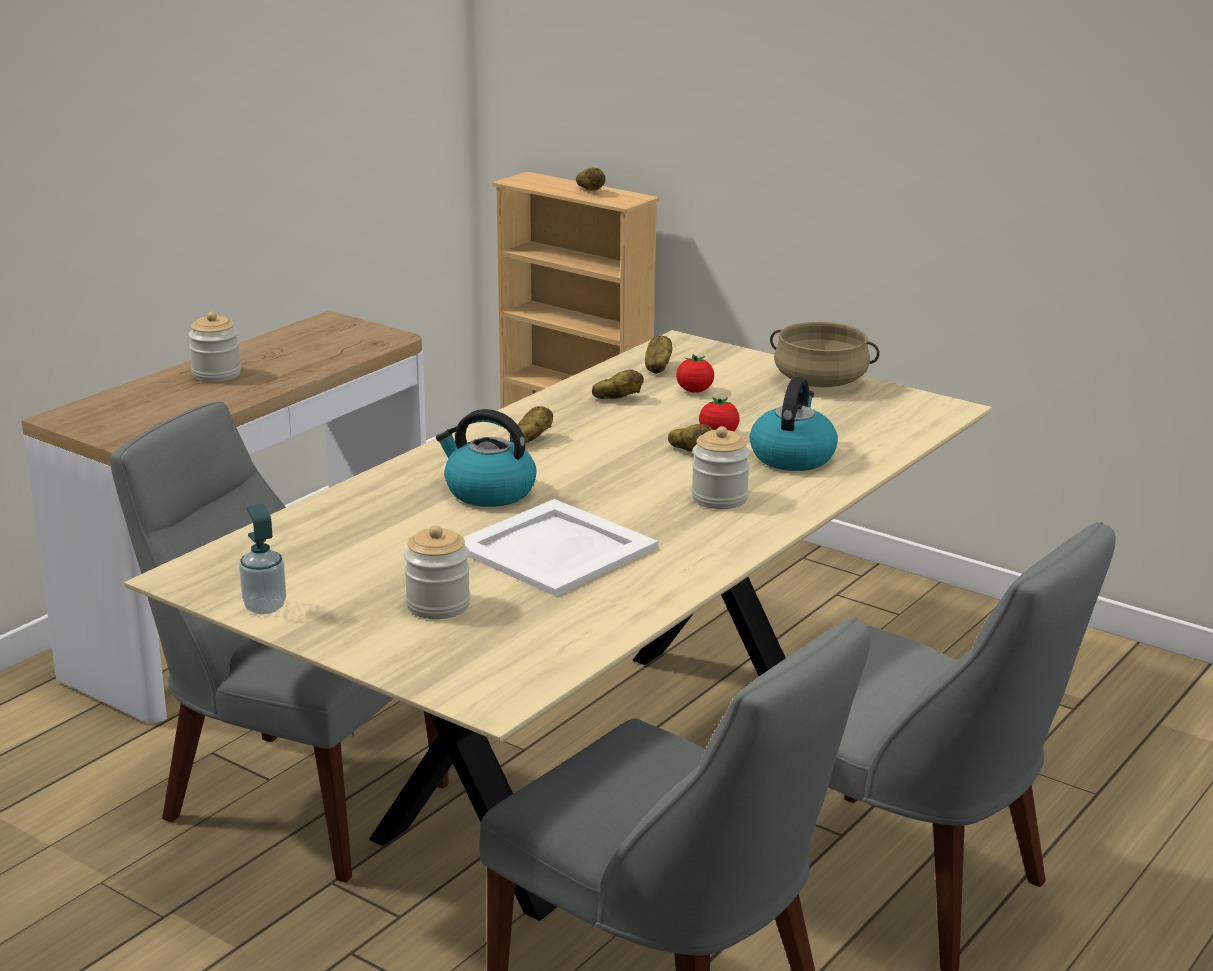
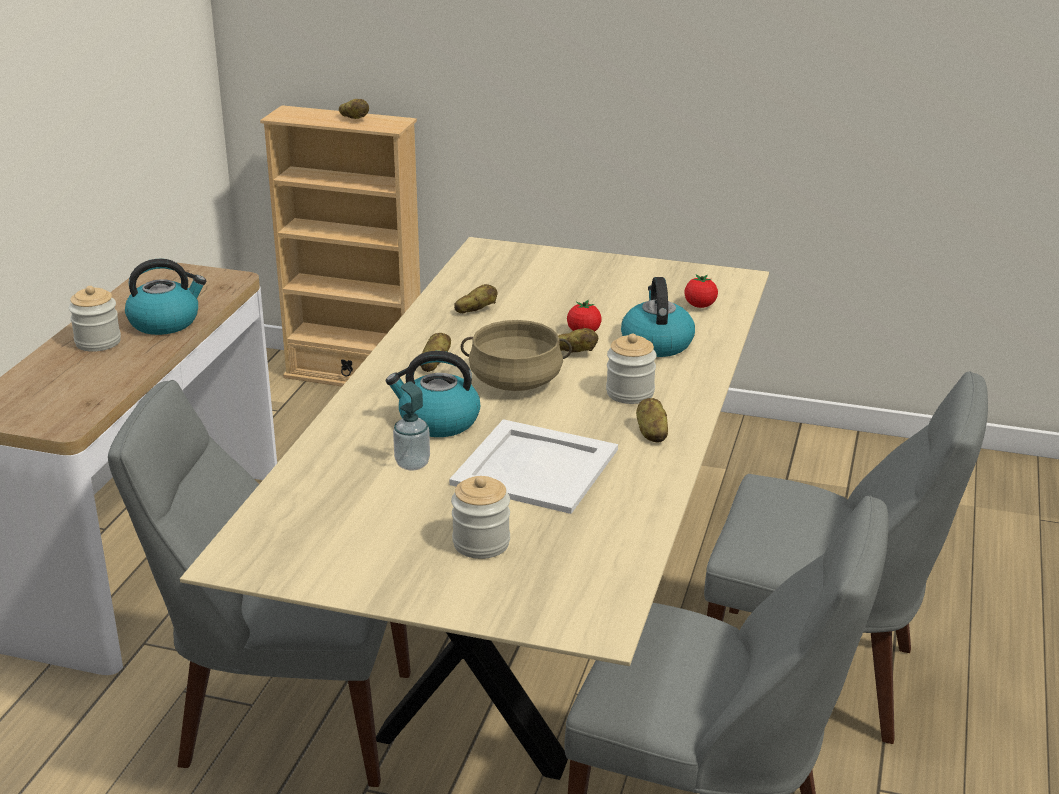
camera: 20 degrees left, 5 degrees up
soap dispenser [239,504,286,614] -> soap dispenser moved to [393,381,430,471]
potato [645,336,672,374] -> potato moved to [636,398,668,443]
tomato [676,354,714,393] -> tomato moved to [684,274,718,308]
beige cooking pot [770,322,880,387] -> beige cooking pot moved to [461,320,572,391]
none -> kettle [125,258,206,335]

